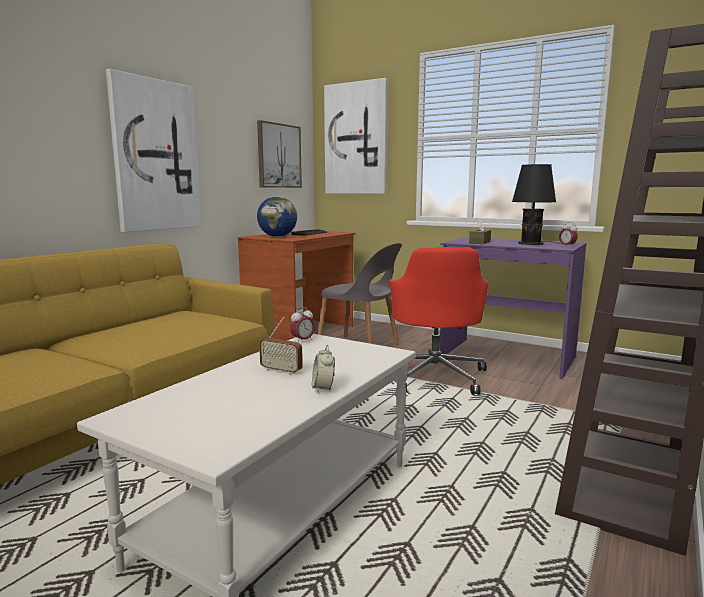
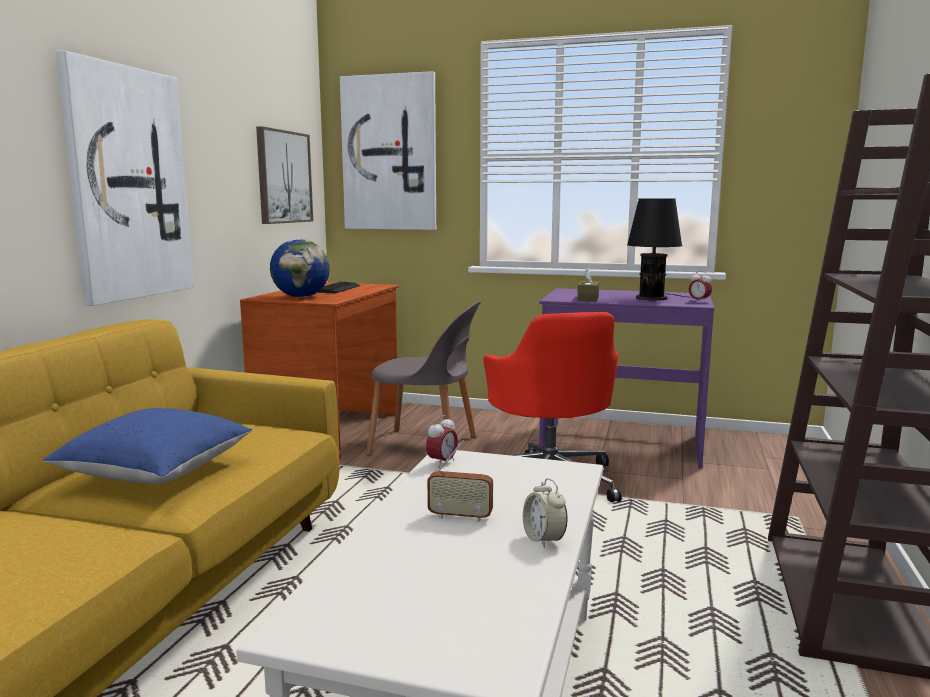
camera: 15 degrees left, 0 degrees up
none -> blue pillow [43,408,252,484]

